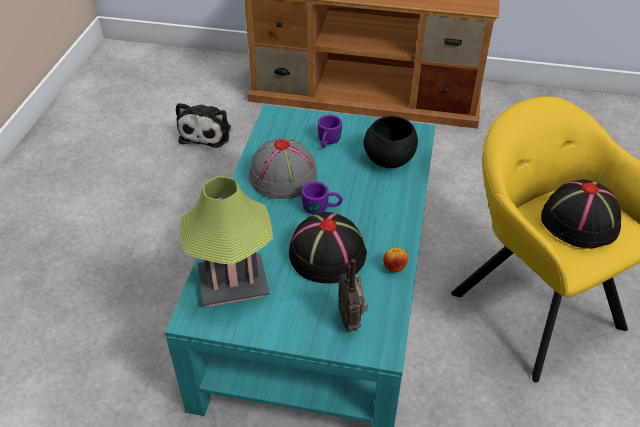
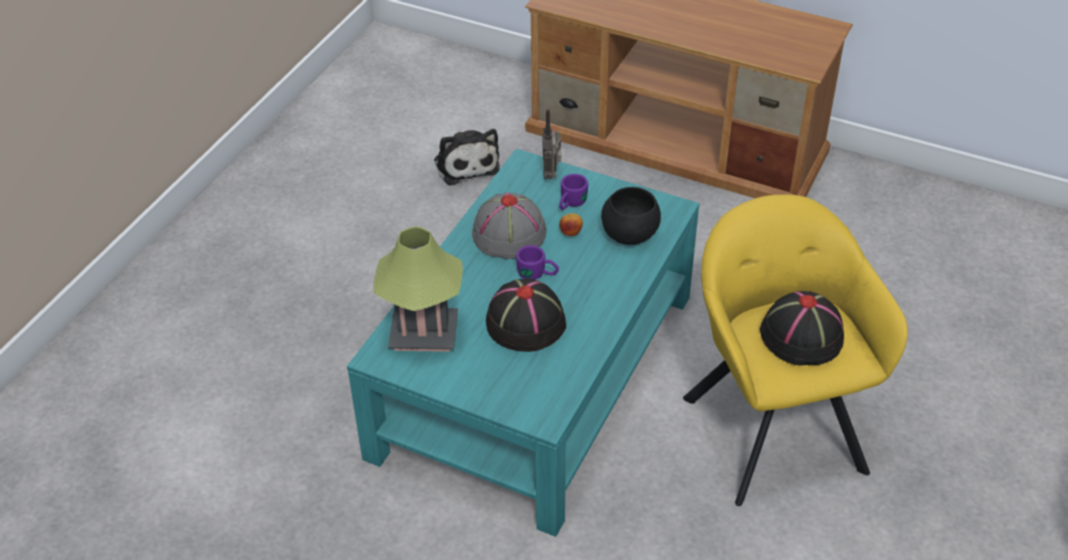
camera: 15 degrees right, 0 degrees up
plush toy [176,103,231,148] -> plush toy turned 45 degrees counterclockwise [434,129,500,186]
radio [338,259,368,332] -> radio moved to [543,109,561,179]
apple [383,247,408,272] -> apple moved to [559,213,583,236]

